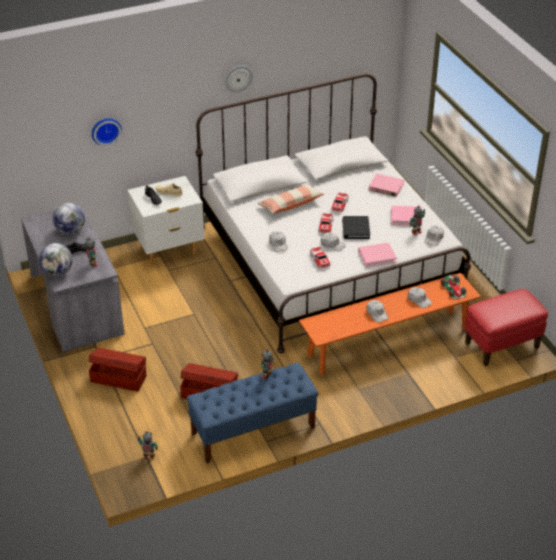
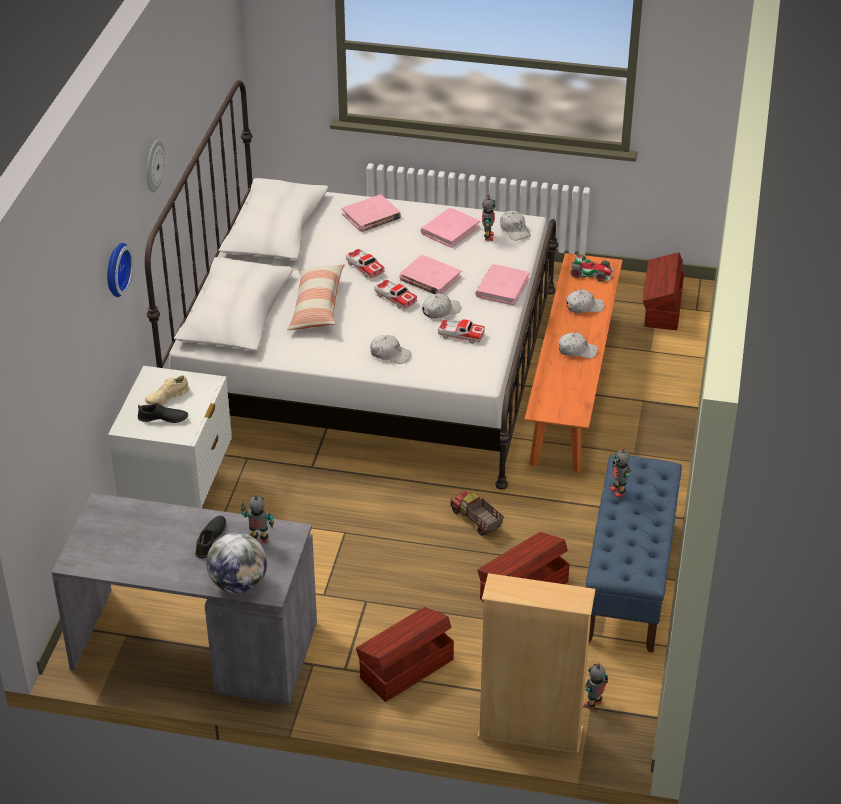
camera: 55 degrees left, 0 degrees up
globe [53,203,85,234] -> none
wall clock [92,118,122,146] -> wall clock moved to [107,243,133,297]
black book [342,216,370,239] -> pink book [400,255,461,294]
red ottoman [465,289,548,366] -> brown storage box [642,252,685,330]
none -> toy truck [450,491,504,536]
none -> beige bookcase [477,573,596,754]

